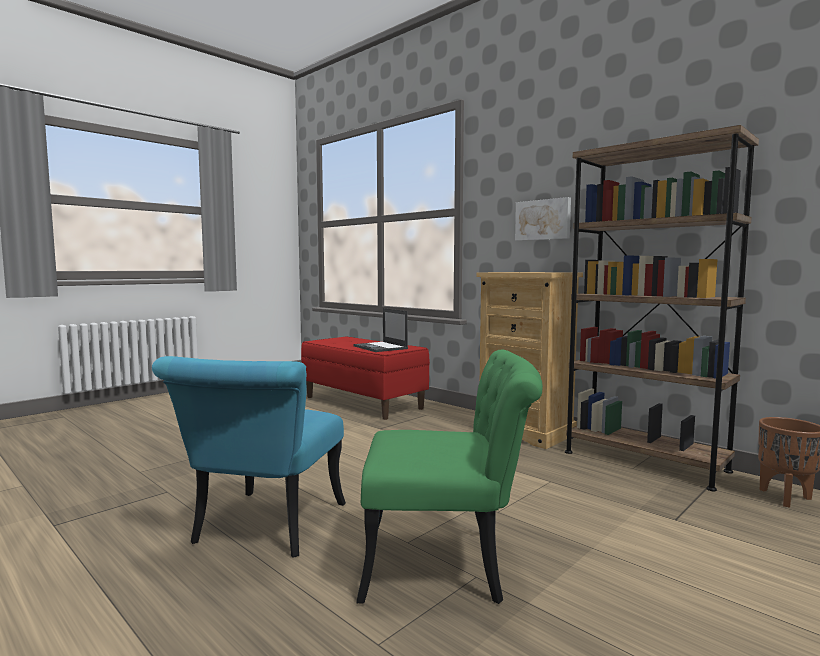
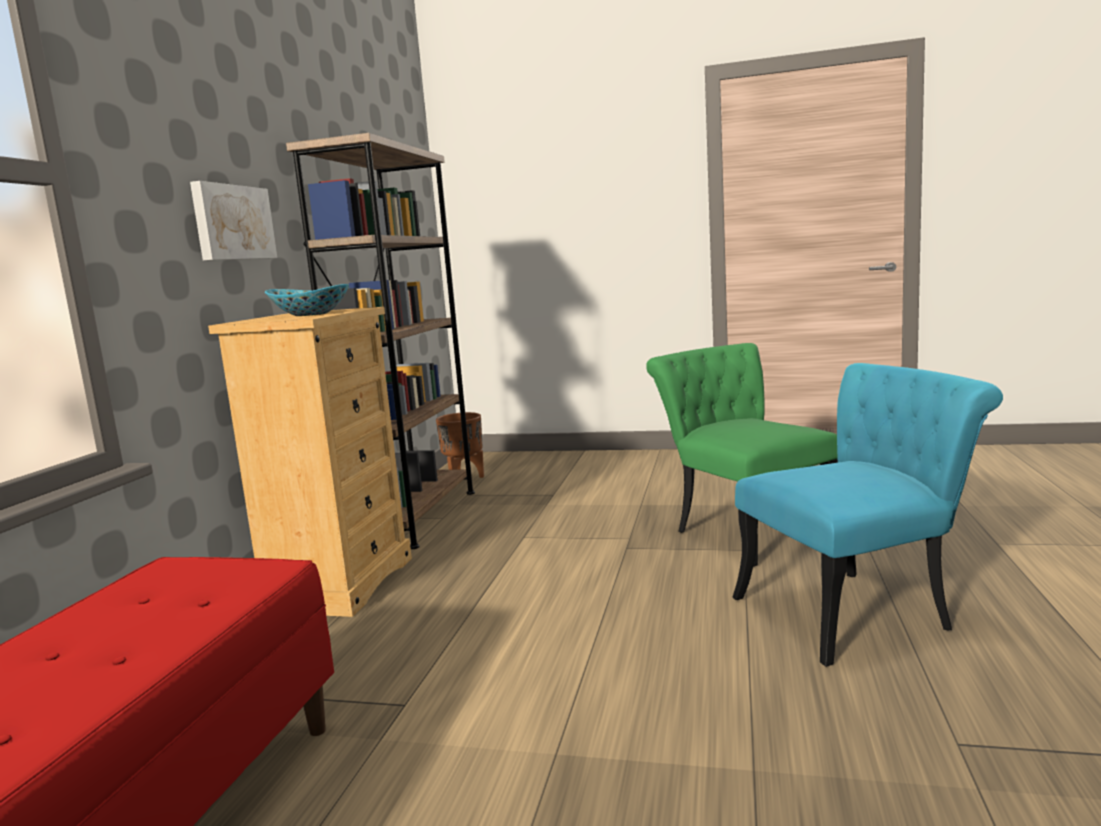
camera: 120 degrees left, 5 degrees up
laptop [353,308,408,352] -> none
none -> bowl [265,284,349,316]

